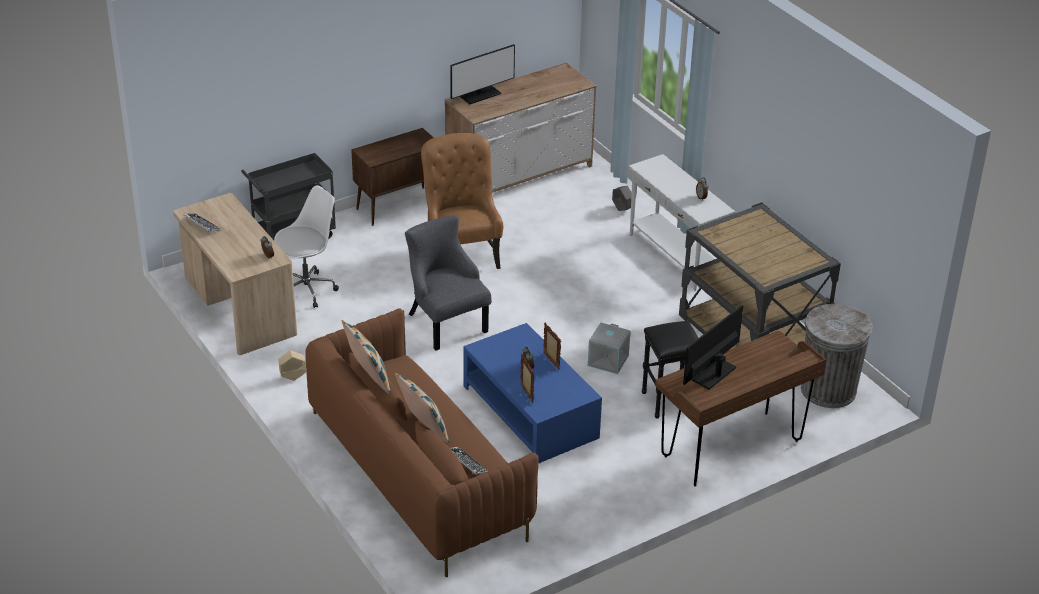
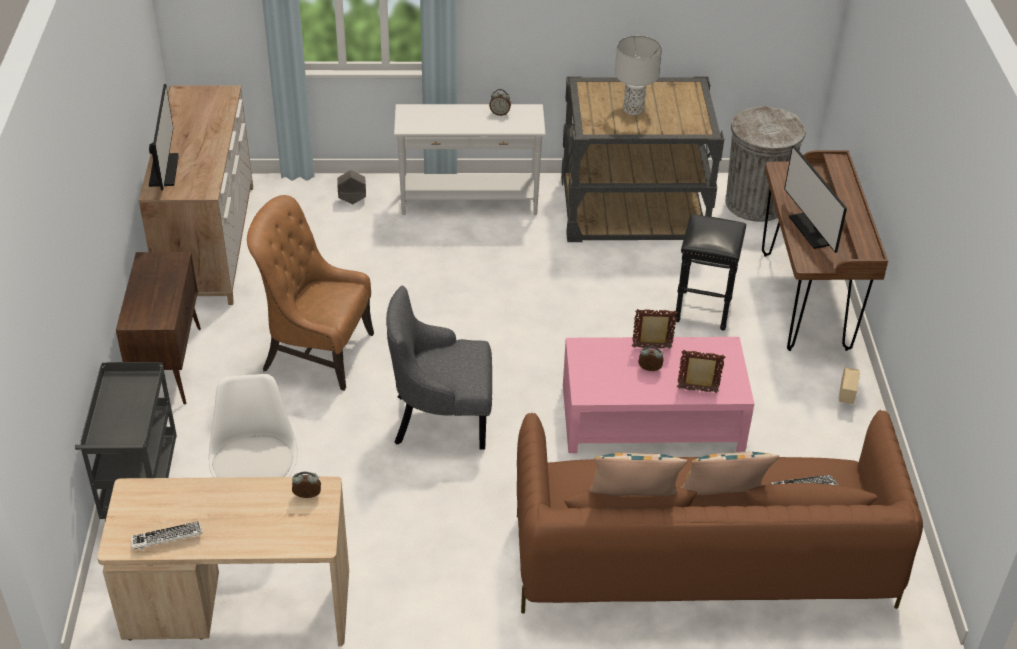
camera: 60 degrees left, 5 degrees up
beige planter [278,350,306,381] -> beige planter moved to [839,367,860,404]
blue coffee table [464,323,602,463] -> pink coffee table [563,337,754,453]
grey storage box [588,323,631,374] -> none
none -> white table lamp [615,36,662,115]

